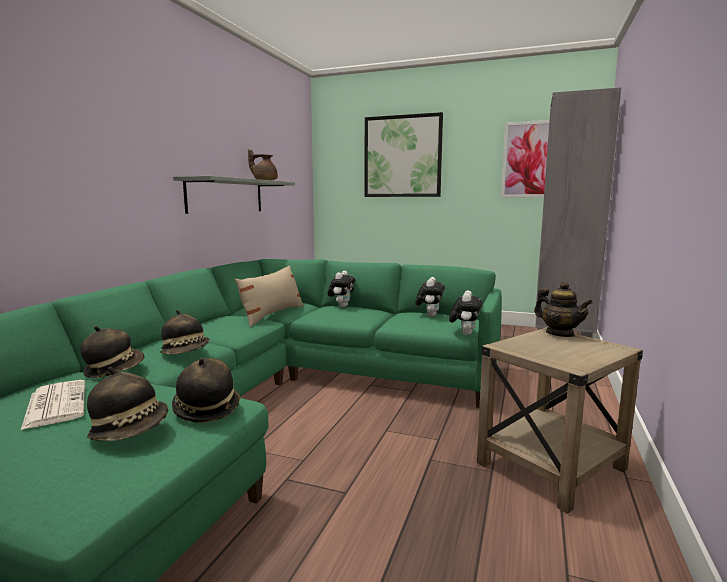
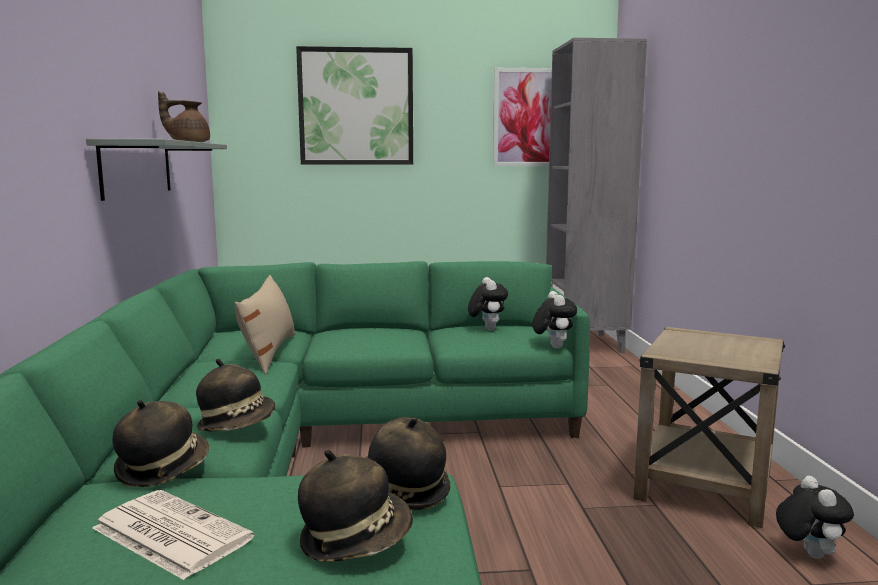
camera: 25 degrees left, 0 degrees up
plush toy [328,271,356,308] -> plush toy moved to [776,476,854,559]
teapot [534,281,593,337] -> none

